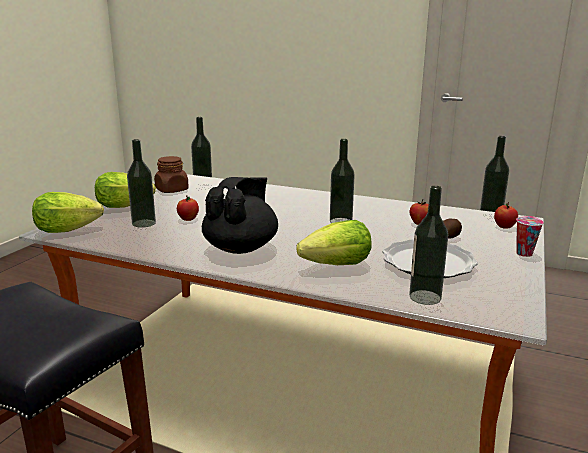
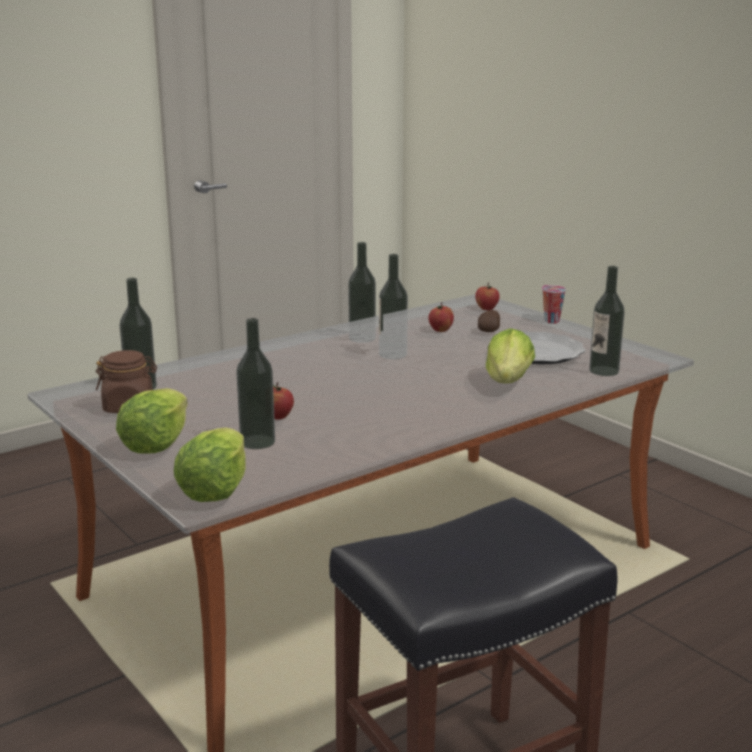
camera: 60 degrees left, 0 degrees up
black teapot [202,177,278,254] -> none
bottle [479,136,509,220] -> bottle moved to [348,242,376,343]

